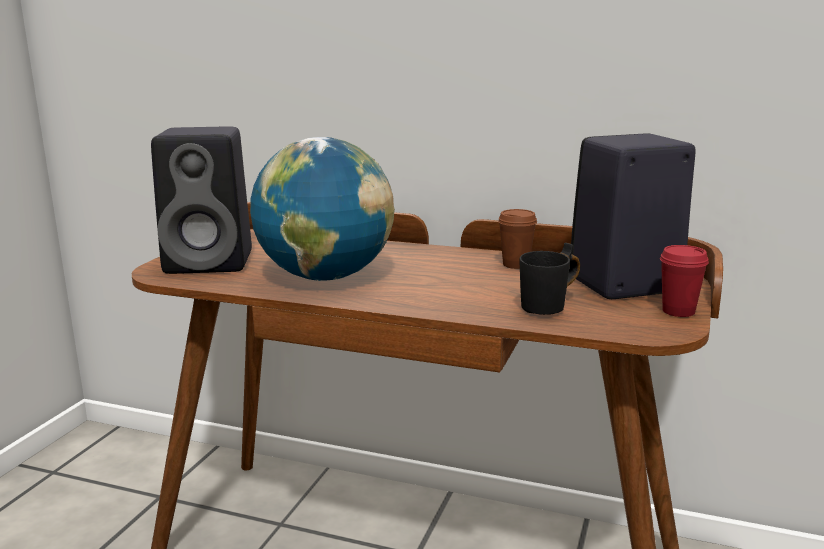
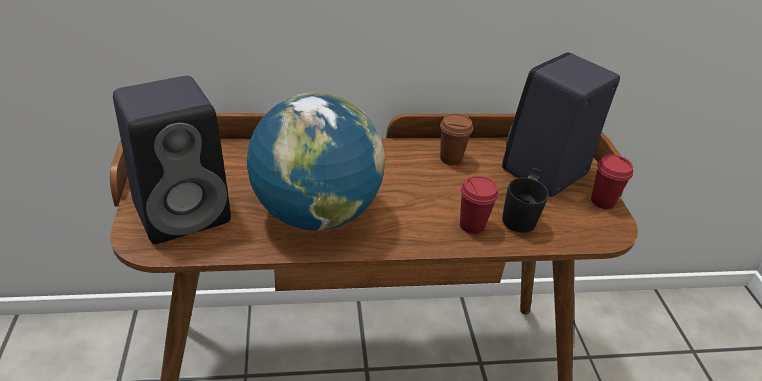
camera: 30 degrees left, 20 degrees up
none -> red cup [460,176,499,234]

